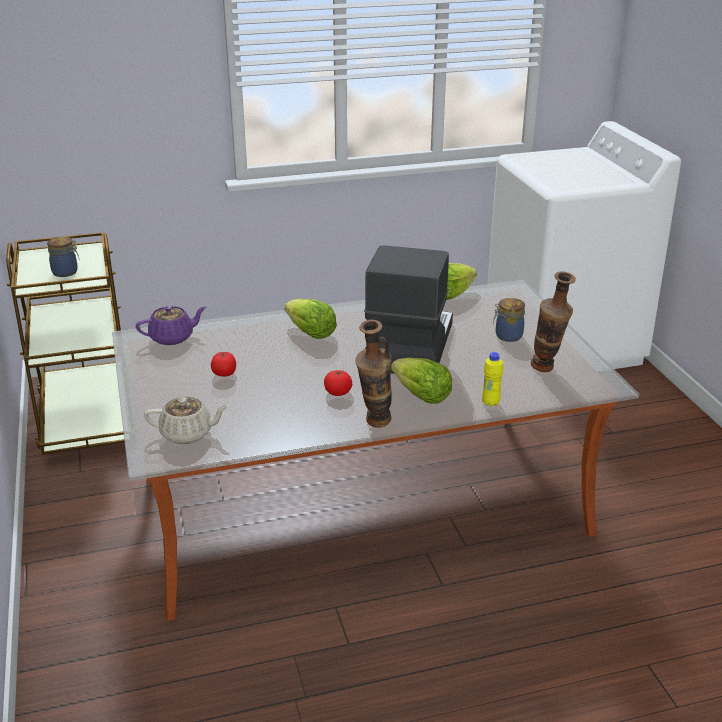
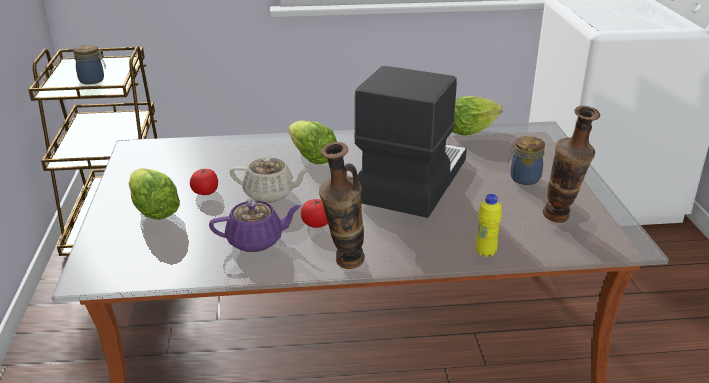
camera: 10 degrees right, 0 degrees up
purple teapot [136,306,206,345] -> purple teapot moved to [209,201,301,252]
beige teapot [144,396,229,444] -> beige teapot moved to [230,157,311,203]
lettuce [391,358,452,403] -> lettuce moved to [129,168,180,220]

